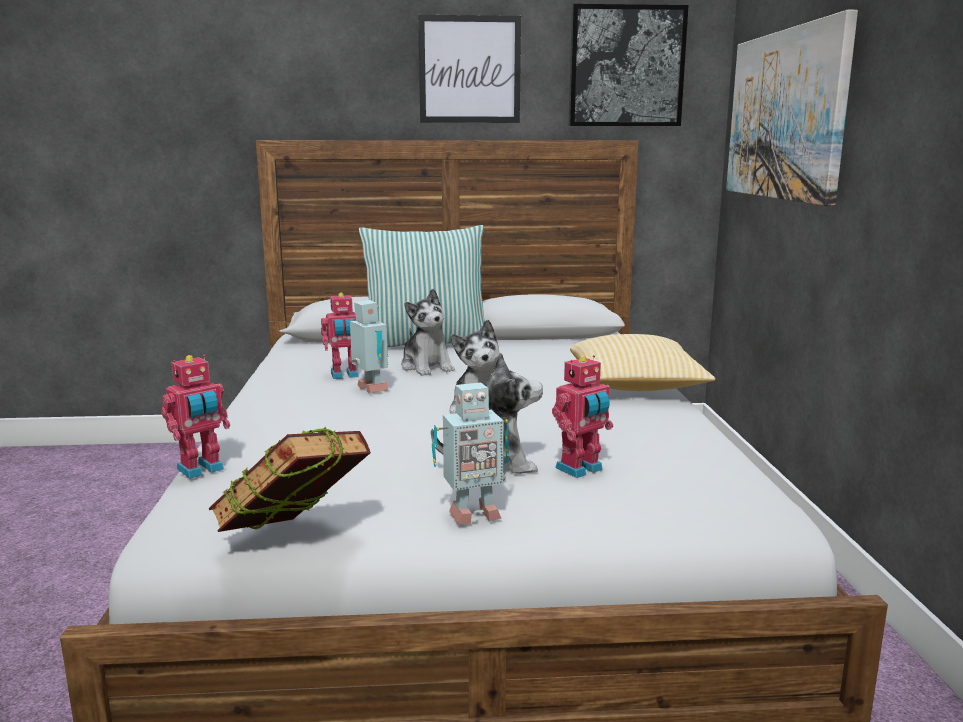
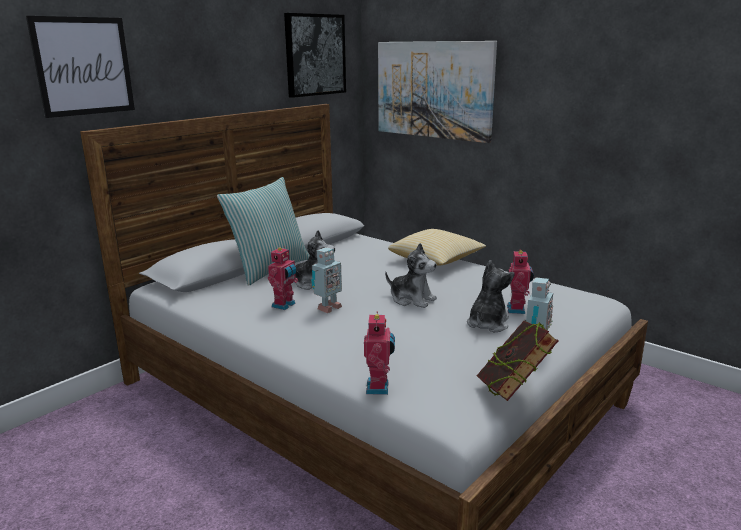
camera: 45 degrees left, 5 degrees up
toy robot [350,300,388,393] -> toy robot turned 120 degrees clockwise [311,247,342,313]
picture [418,15,521,123] -> picture moved to [26,16,135,118]

